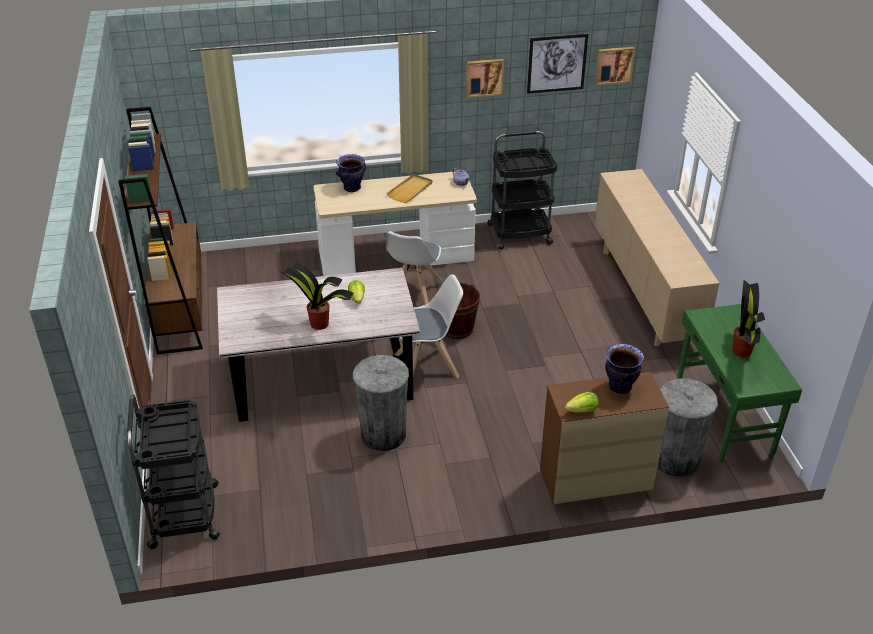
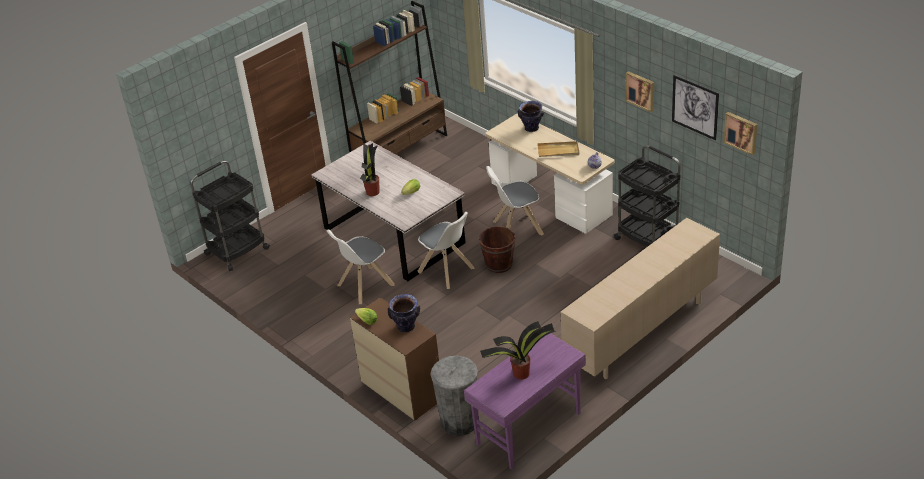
camera: 60 degrees right, 0 degrees up
grey trash can [353,355,409,451] -> chair [326,229,395,304]
green console table [677,304,802,463] -> purple console table [464,333,586,470]

